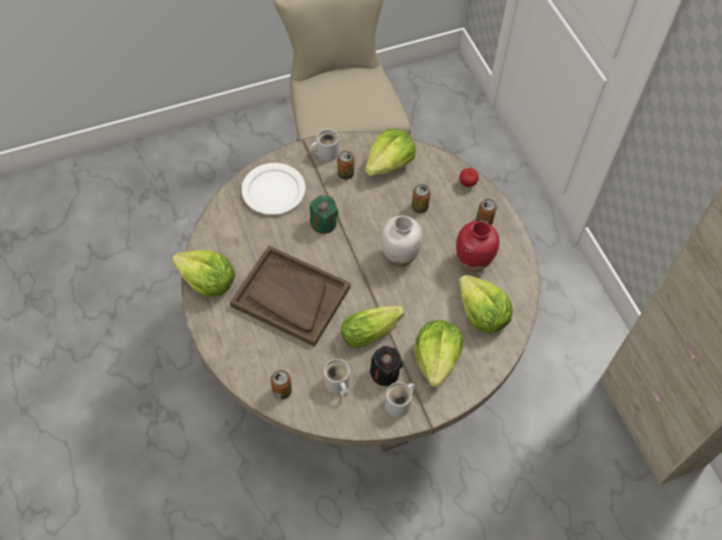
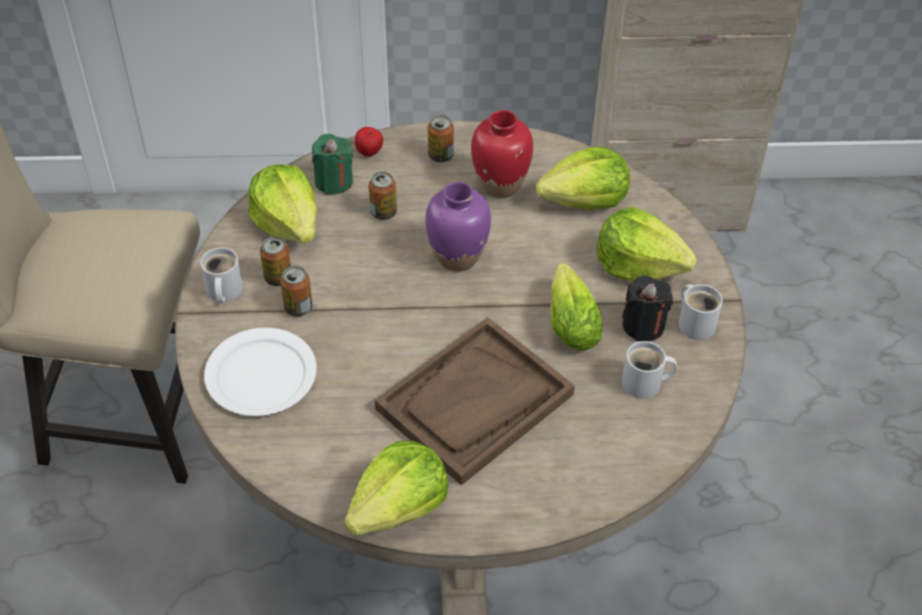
camera: 70 degrees left, 10 degrees down
can [271,370,292,399] -> can moved to [280,266,312,316]
green candle [310,195,339,234] -> green candle moved to [312,134,353,195]
white vase [380,216,423,267] -> purple vase [425,182,491,272]

